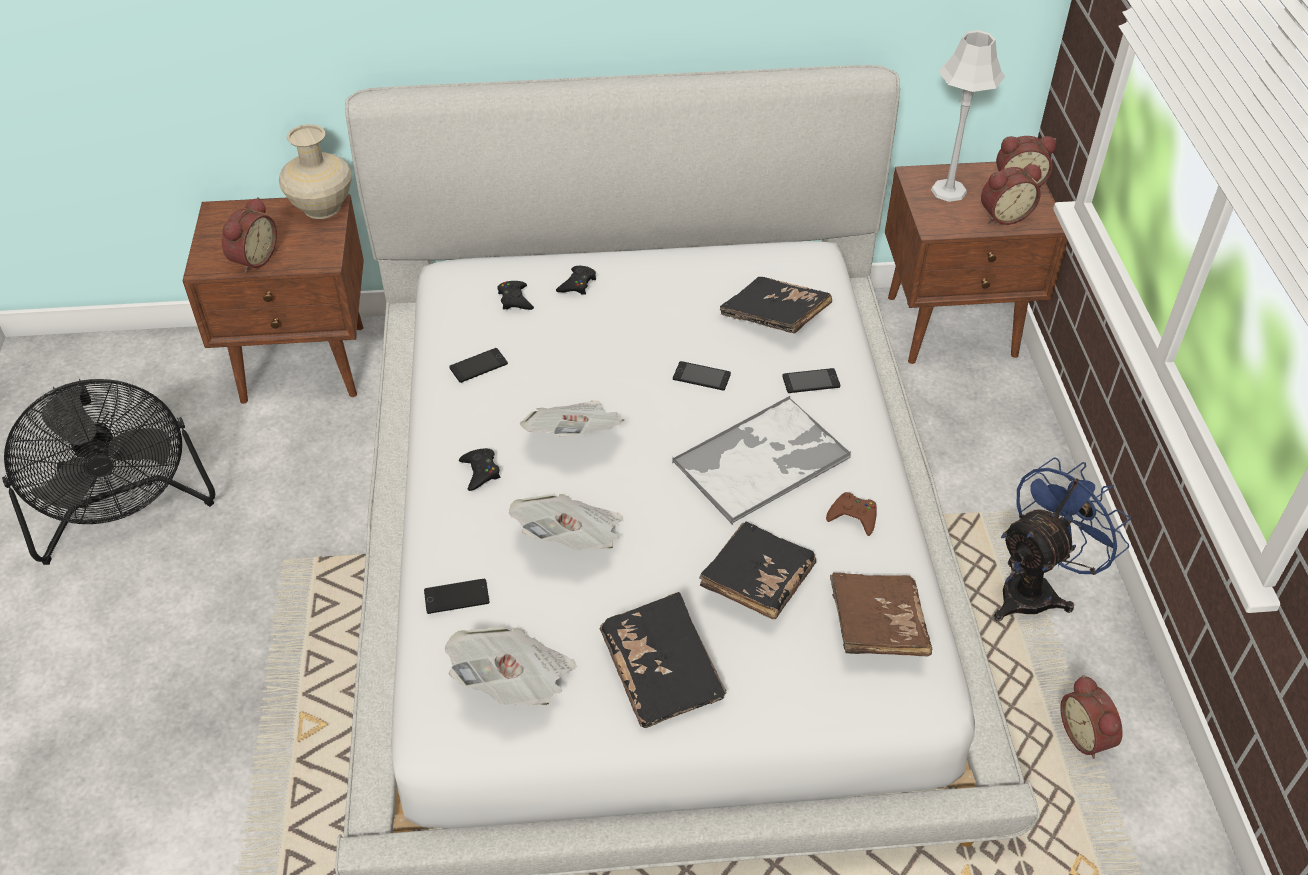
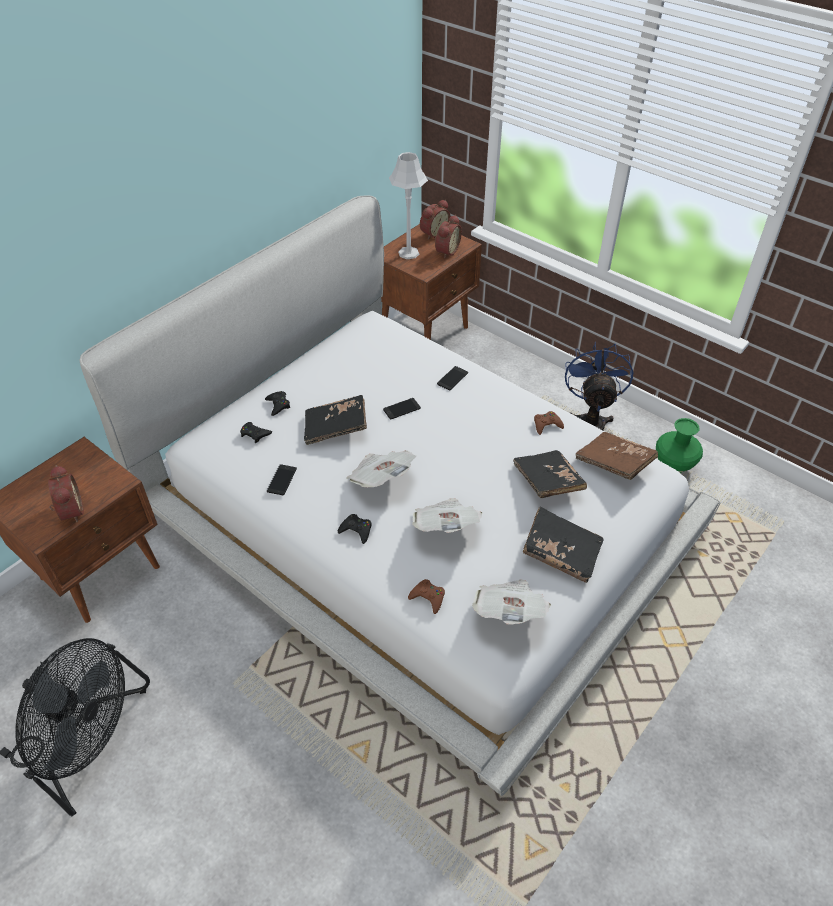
camera: 45 degrees left, 0 degrees up
beige vase [279,124,352,219] -> none
phone [424,579,489,614] -> brown game controller [408,579,445,614]
tray [672,396,851,525] -> none
black book [720,277,832,334] -> black book moved to [304,395,367,445]
alarm clock [1060,675,1123,759] -> green vase [656,418,703,473]

